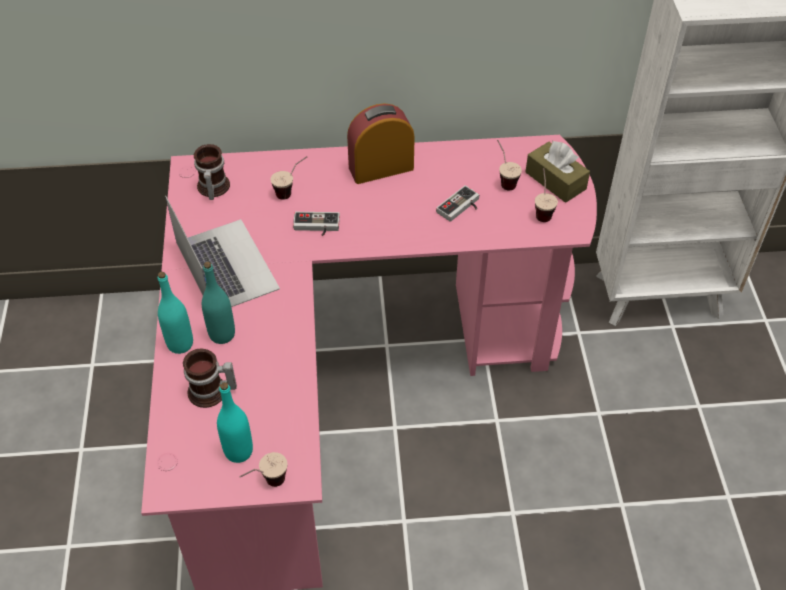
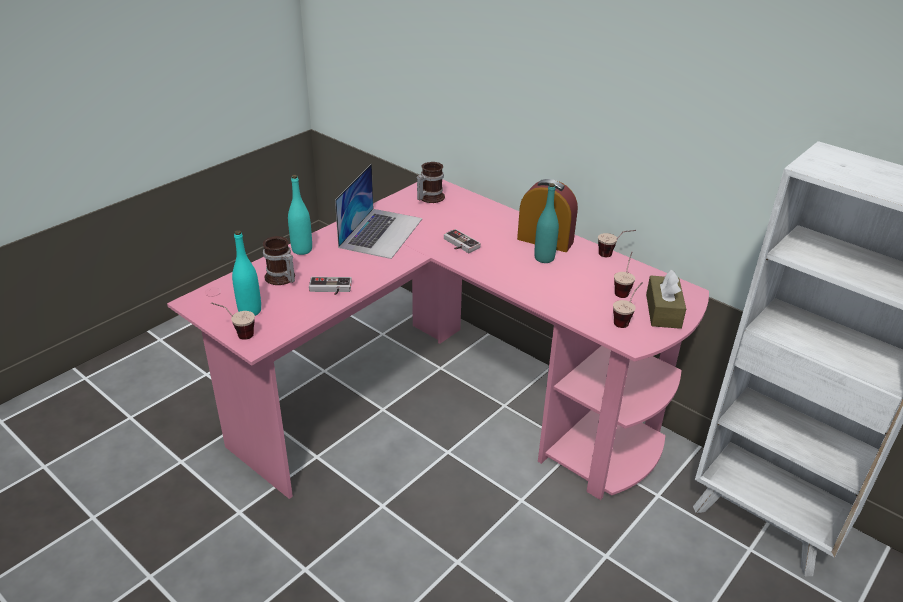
camera: 45 degrees right, 15 degrees down
turquoise bottle [202,262,235,344] -> turquoise bottle moved to [534,183,559,263]
cup [270,156,307,200] -> cup moved to [598,230,636,257]
game controller [436,185,479,222] -> game controller moved to [309,277,352,295]

